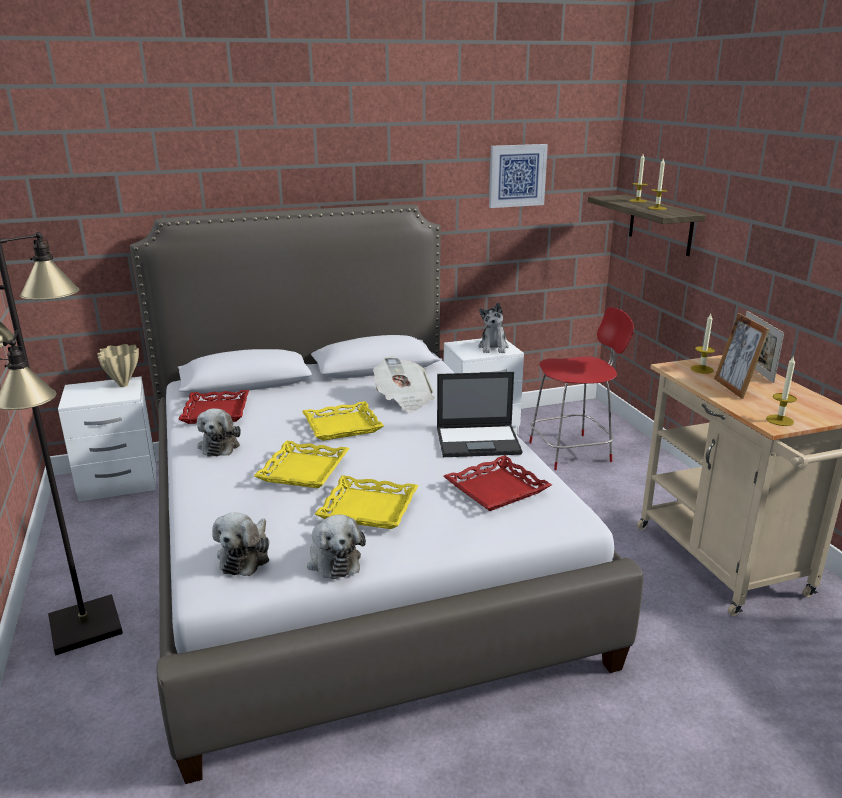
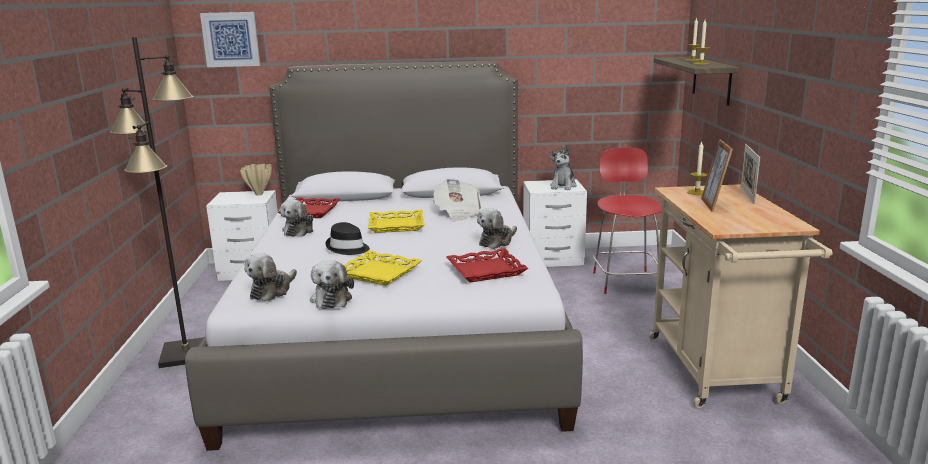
camera: 15 degrees right, 5 degrees down
yellow tray [254,441,350,488] -> black hat [325,222,370,255]
laptop [437,372,523,457] -> plush toy [477,208,517,249]
picture [489,144,548,208] -> picture moved to [200,12,260,67]
red chair [529,307,634,470] -> red chair turned 90 degrees counterclockwise [593,148,662,294]
candle [766,355,797,426] -> none

